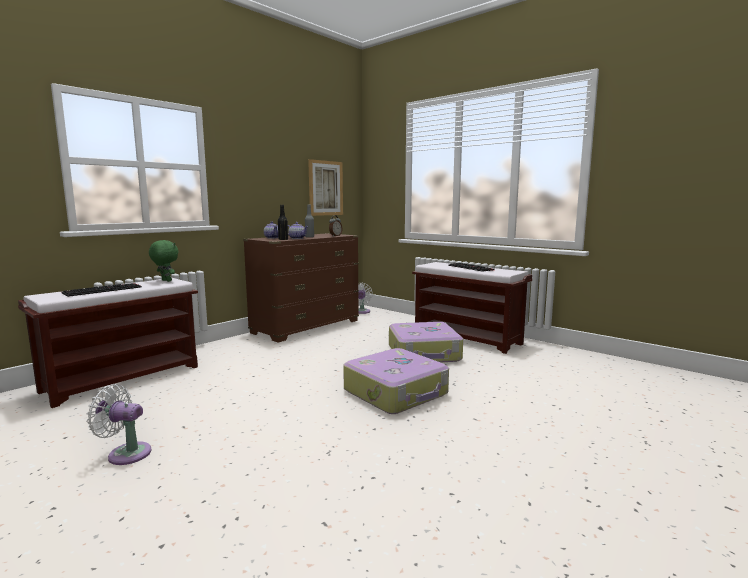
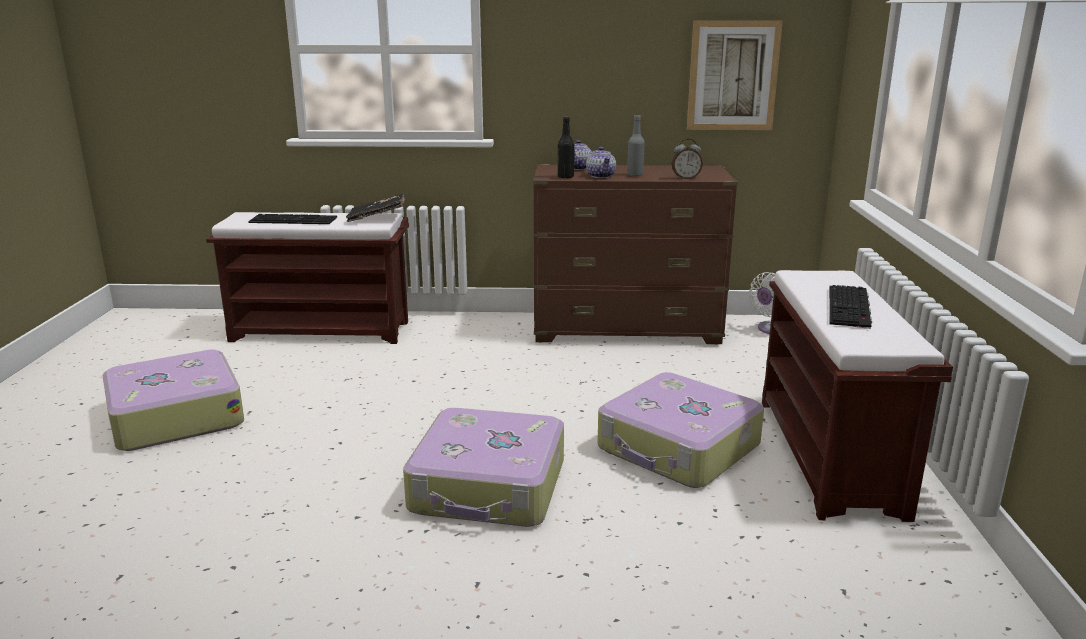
camera: 50 degrees right, 10 degrees up
white fan [87,384,152,465] -> suitcase [103,349,244,451]
green plush toy [149,240,178,282] -> black book [346,194,405,222]

